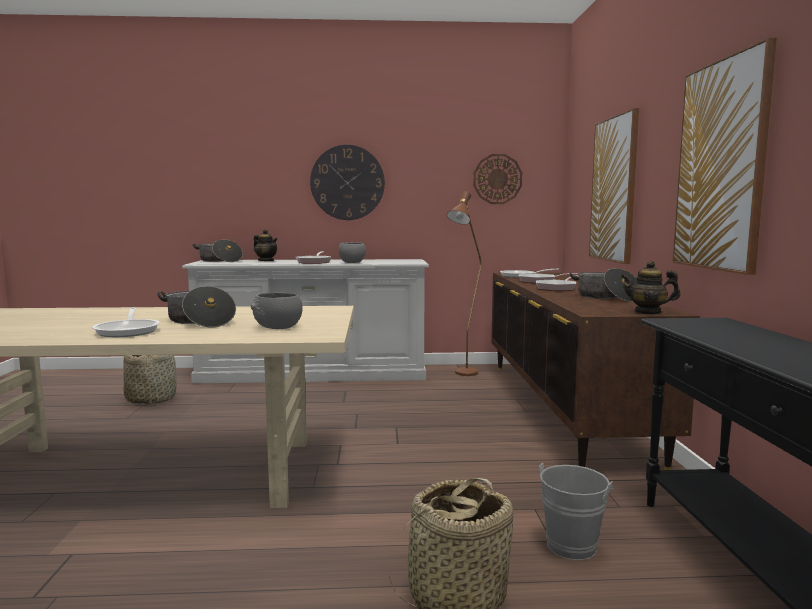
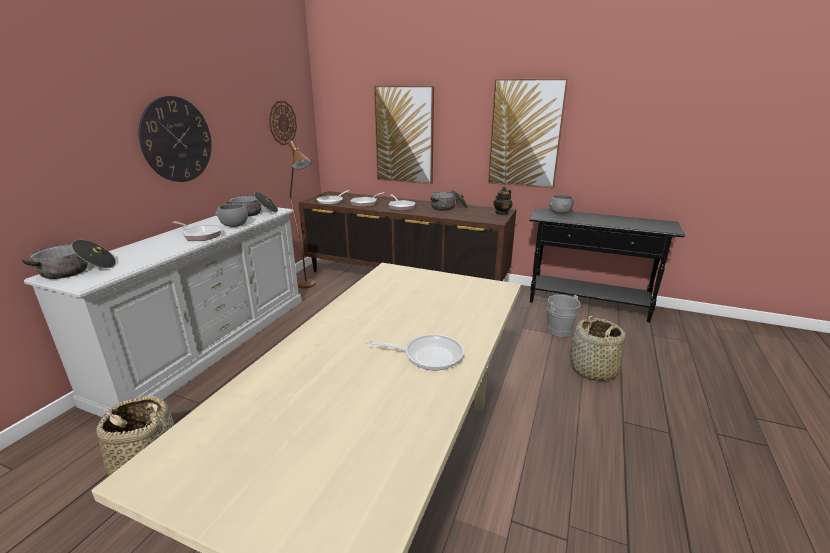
camera: 65 degrees left, 15 degrees up
cooking pot [158,286,236,327] -> cooking pot moved to [227,192,278,217]
grey bowl [251,292,303,329] -> grey bowl moved to [549,195,574,214]
teapot [254,229,278,261] -> none

